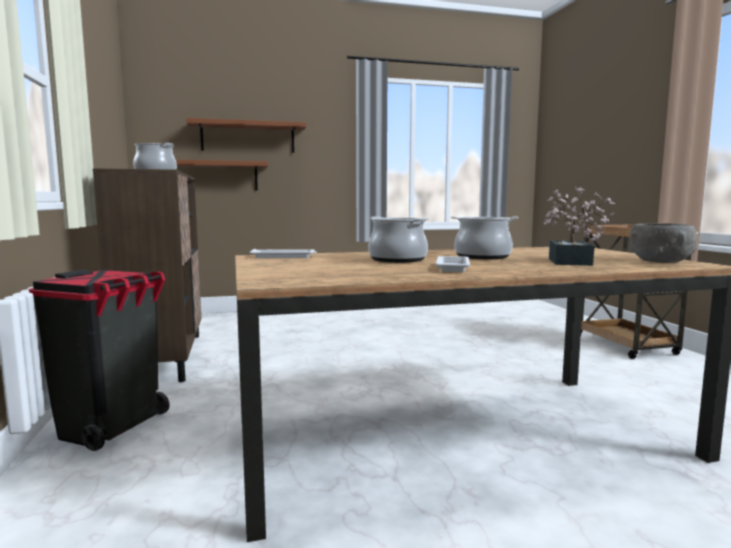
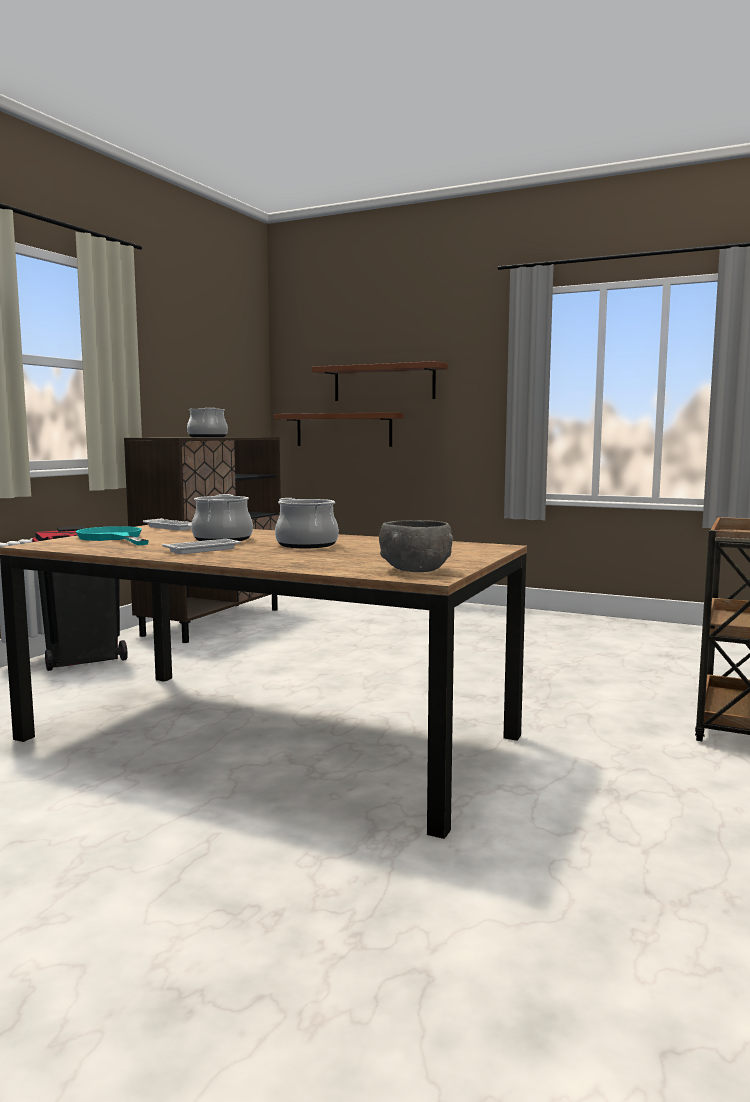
camera: 40 degrees right, 0 degrees up
potted plant [543,187,615,266] -> none
none -> turquoise frying pan [76,526,149,545]

